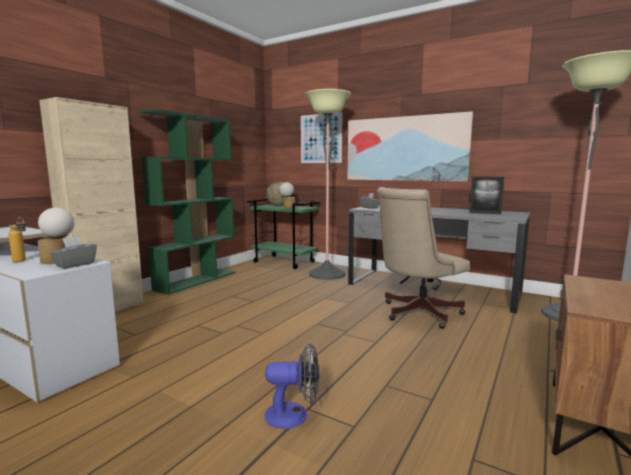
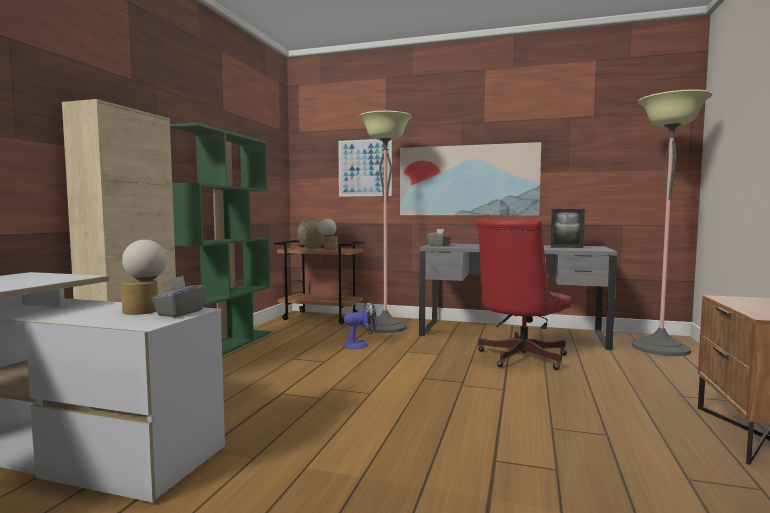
camera: 15 degrees left, 5 degrees down
bottle [8,218,26,262] -> none
green cart [247,199,320,269] -> brown cart [274,240,365,324]
fan [264,343,319,429] -> fan moved to [343,301,377,349]
beige office chair [377,187,470,329] -> red office chair [476,219,571,370]

